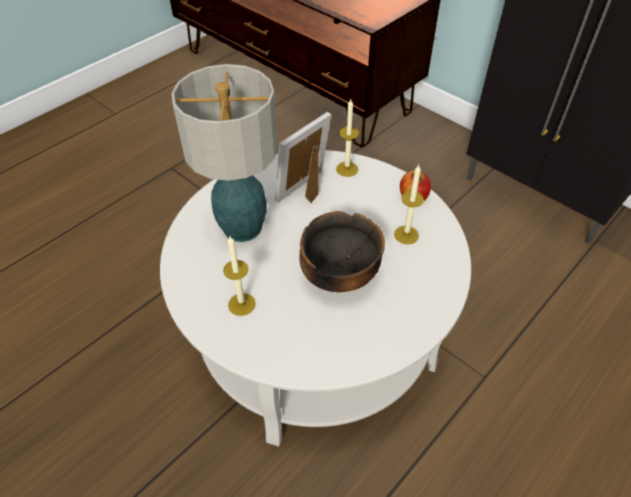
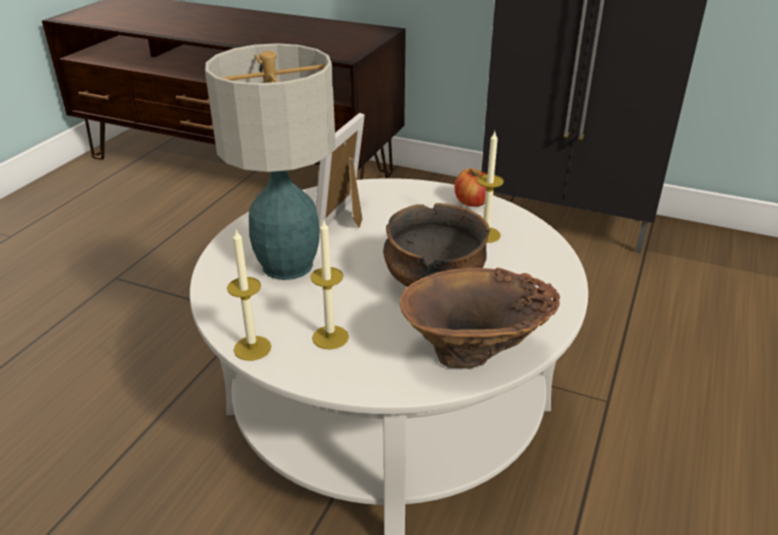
camera: 20 degrees left, 15 degrees down
candle [336,99,359,177] -> candle moved to [227,230,271,361]
none -> brown vase [400,267,560,369]

